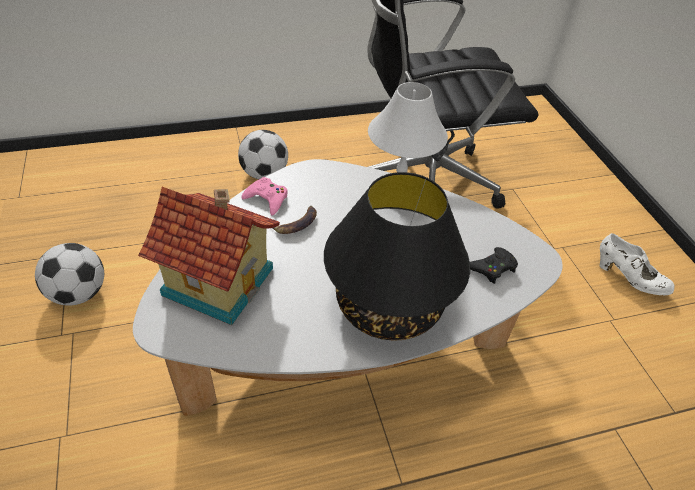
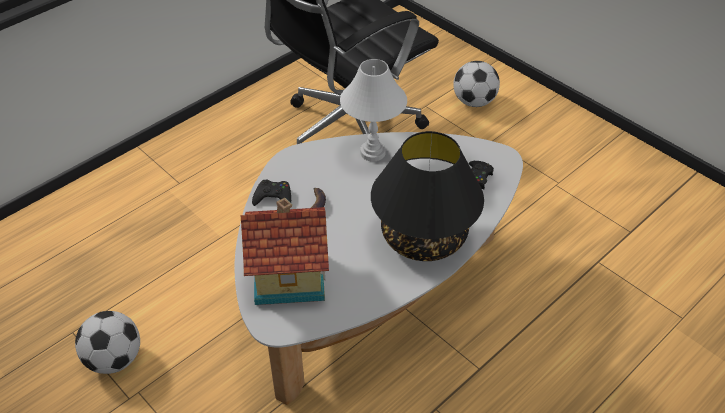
camera: 25 degrees left, 0 degrees up
football [238,130,288,179] -> football moved to [453,61,500,107]
pink game controller [241,177,287,215] -> black game controller [252,180,291,206]
white shoe [599,233,675,295] -> none

